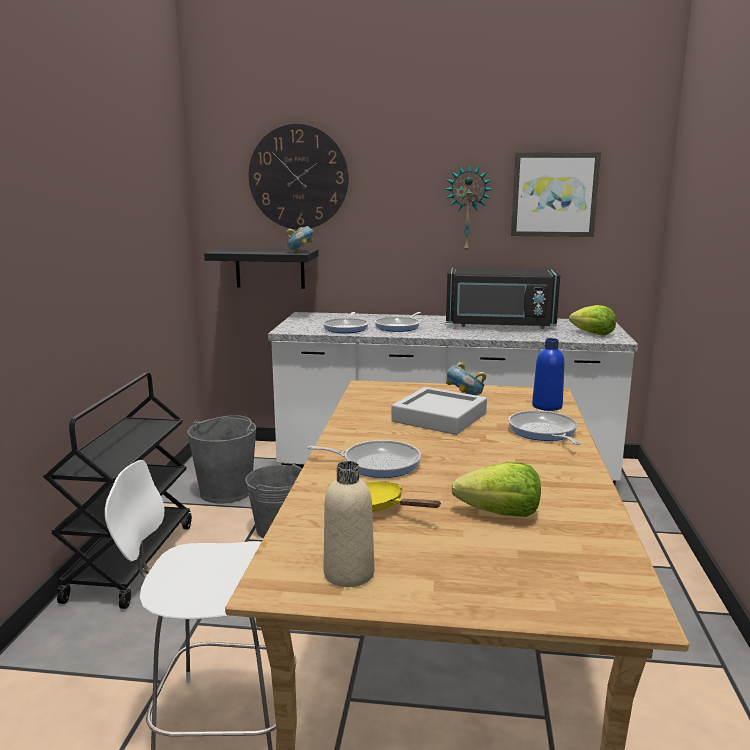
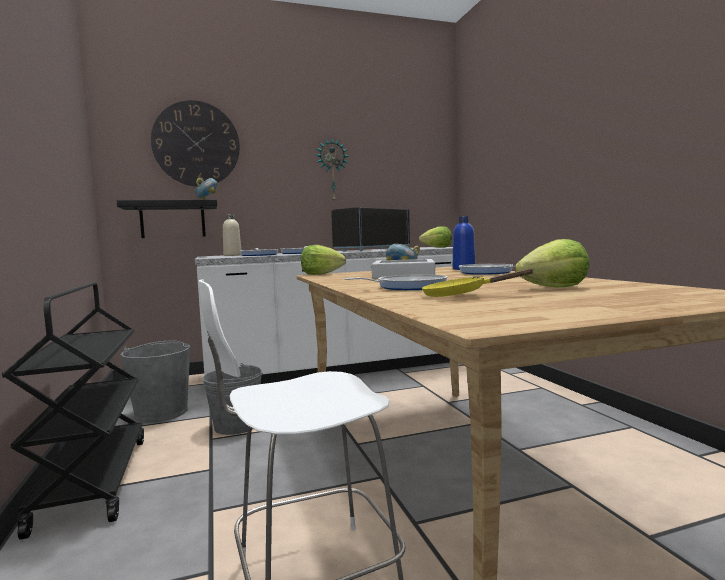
camera: 25 degrees left, 10 degrees down
beige bottle [323,461,374,587] -> beige bottle moved to [223,214,241,256]
black microwave [446,268,560,329] -> black microwave turned 150 degrees clockwise [331,207,410,251]
picture [511,152,601,237] -> none
none -> lettuce [301,245,346,275]

